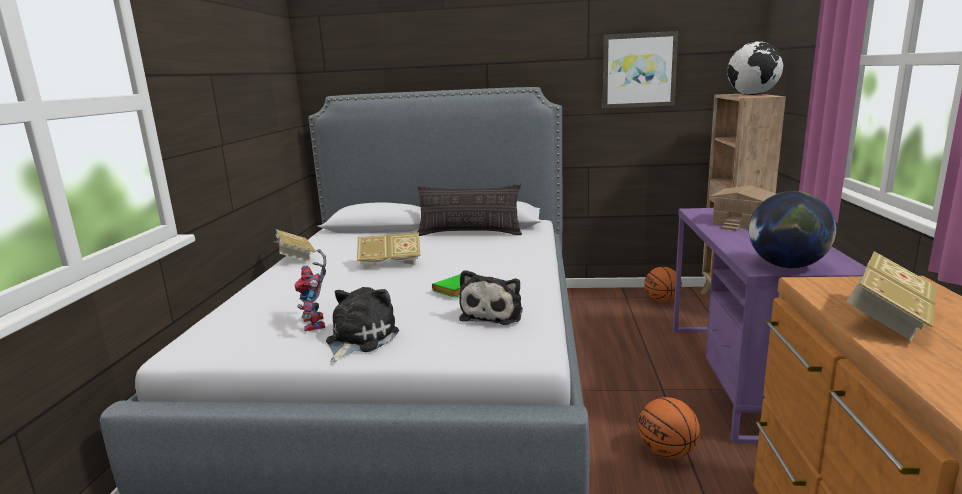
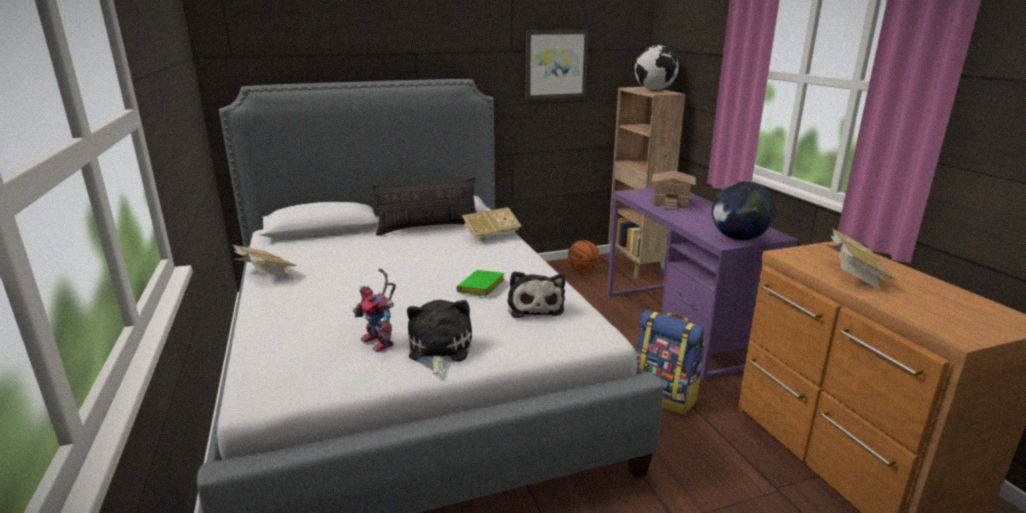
camera: 25 degrees left, 5 degrees up
book [357,233,421,269] -> book moved to [462,207,522,243]
basketball [638,397,700,459] -> backpack [636,310,705,415]

